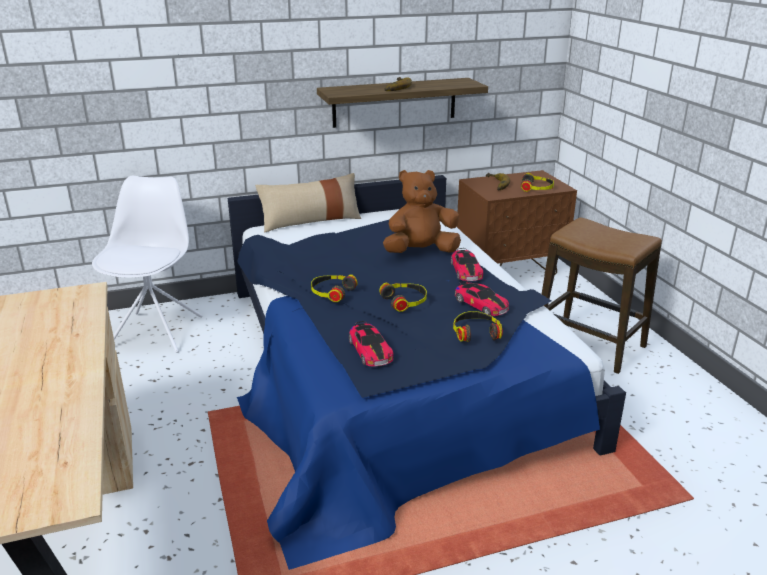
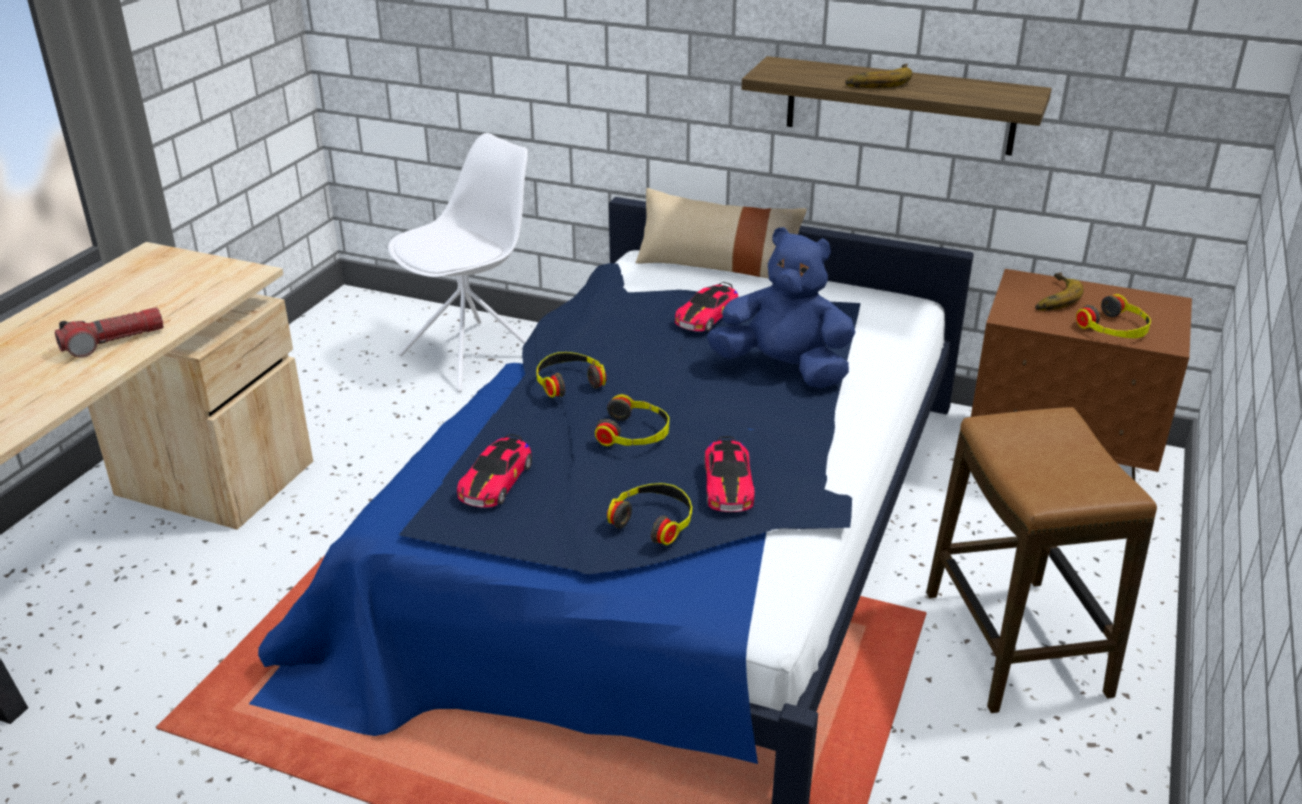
camera: 40 degrees right, 5 degrees up
brown plush toy [383,170,461,253] -> blue plush toy [707,227,856,388]
toy car [451,248,483,281] -> toy car moved to [675,282,738,331]
none -> flashlight [55,307,163,358]

